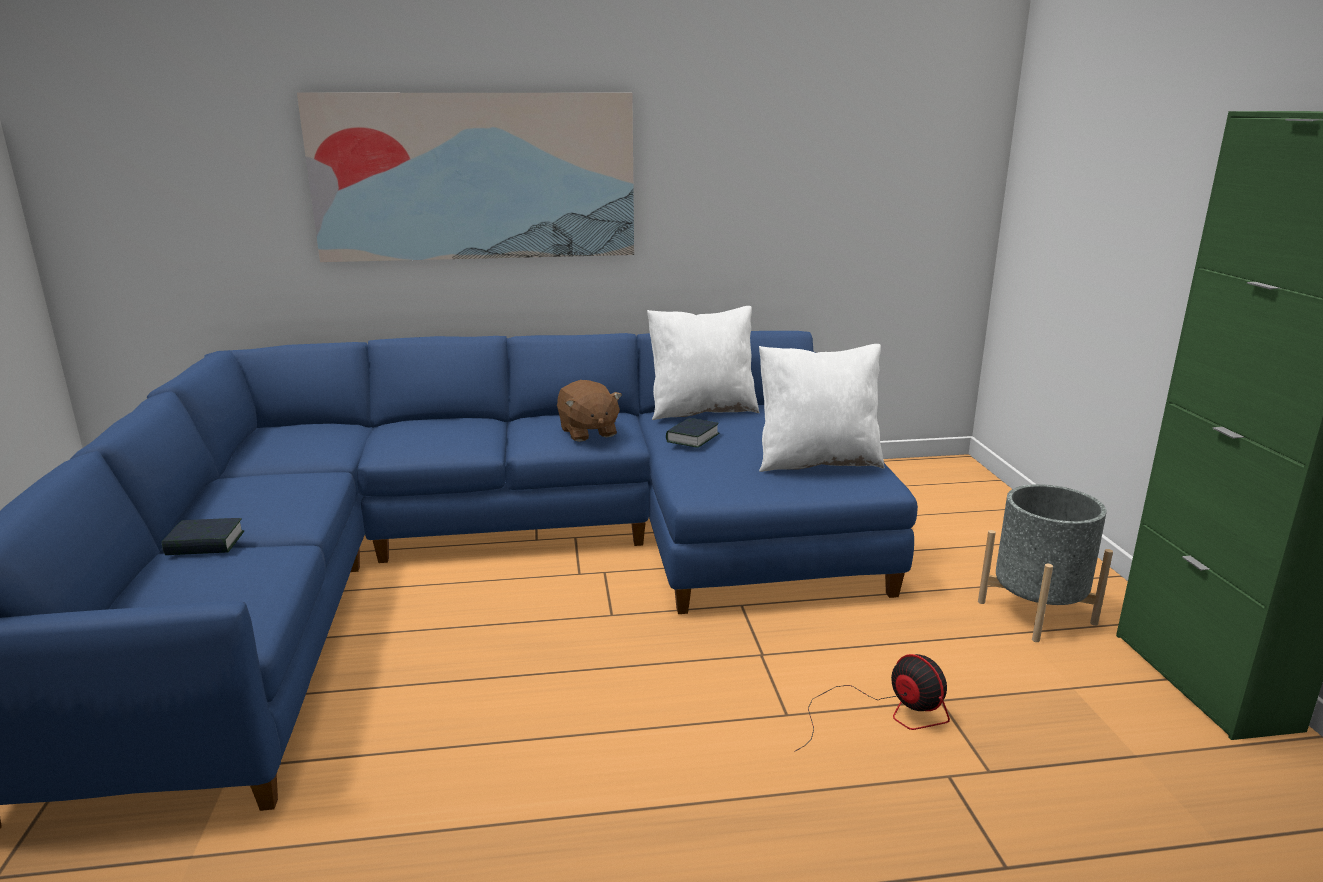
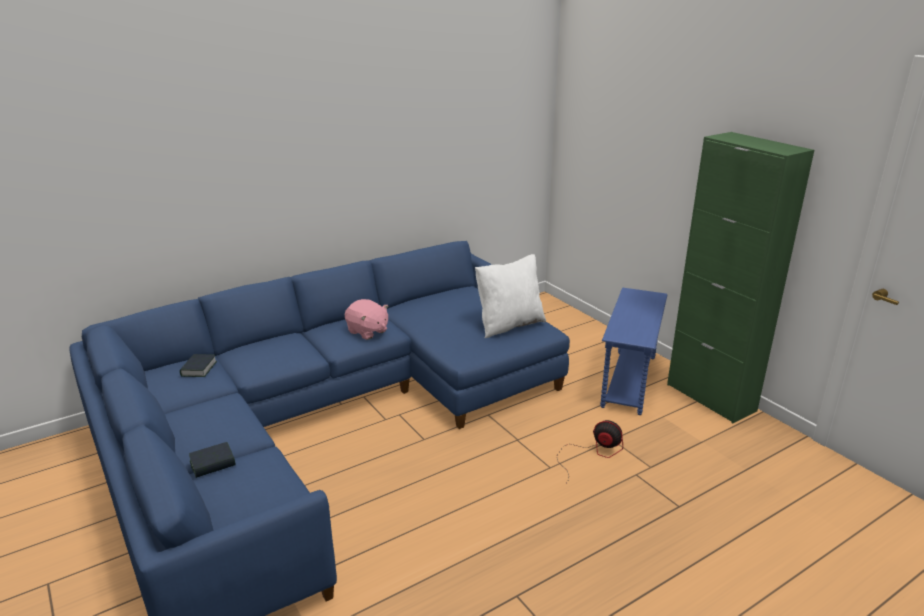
camera: 25 degrees left, 5 degrees up
picture [297,93,634,262] -> none
brown plush toy [557,380,622,442] -> pink plush toy [345,299,388,340]
white pillow [647,306,759,420] -> none
book [666,418,720,448] -> book moved to [180,354,217,377]
grey planter [978,484,1113,642] -> blue side table [600,287,667,415]

